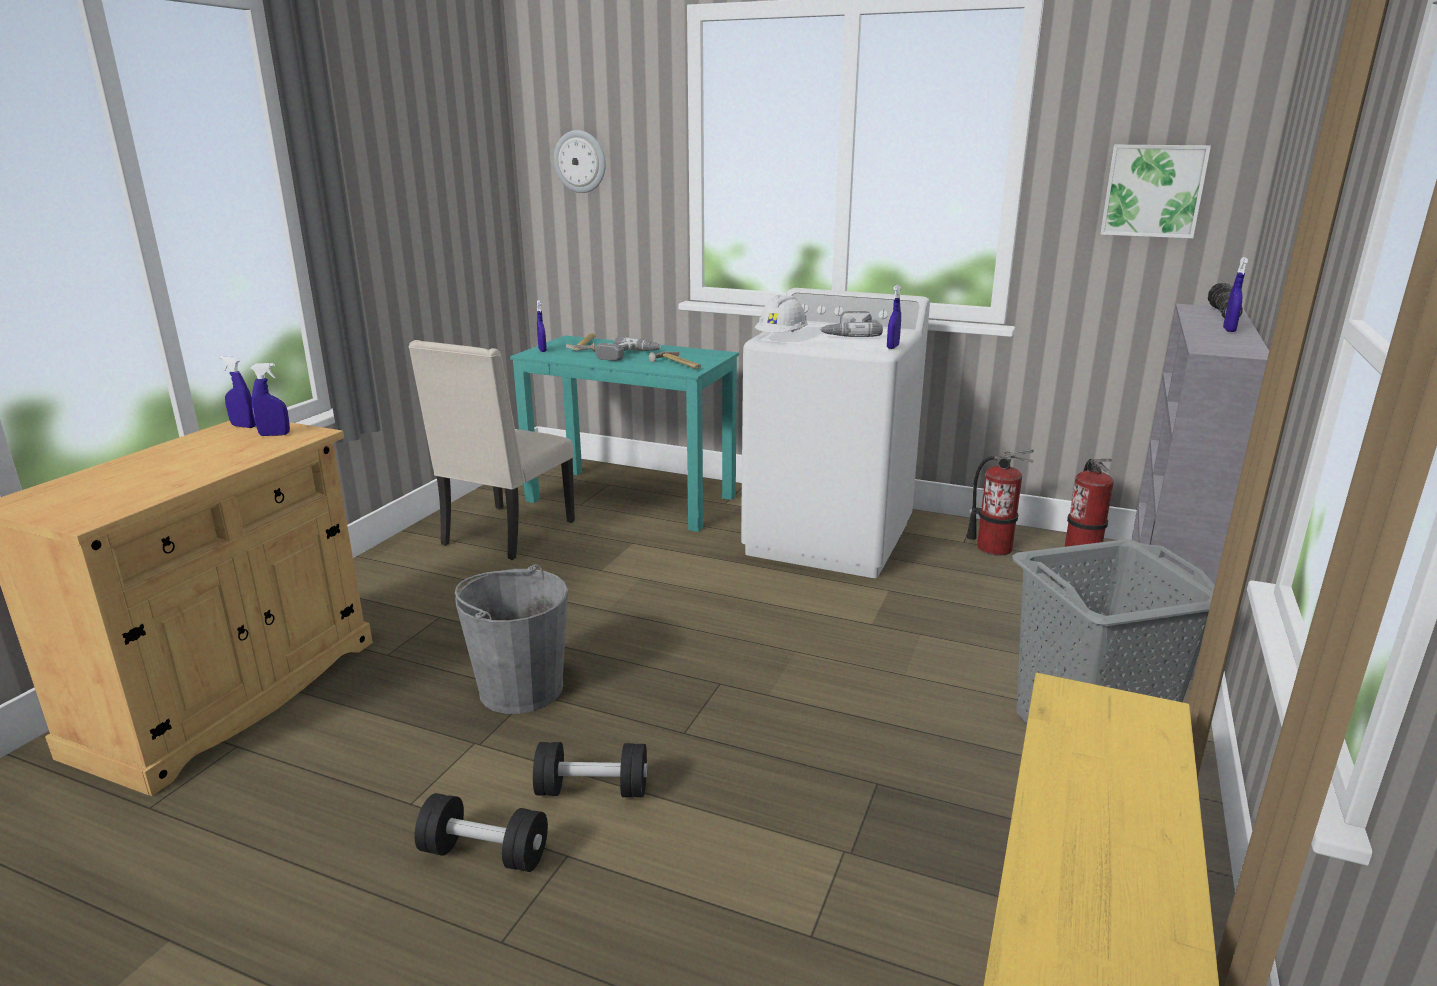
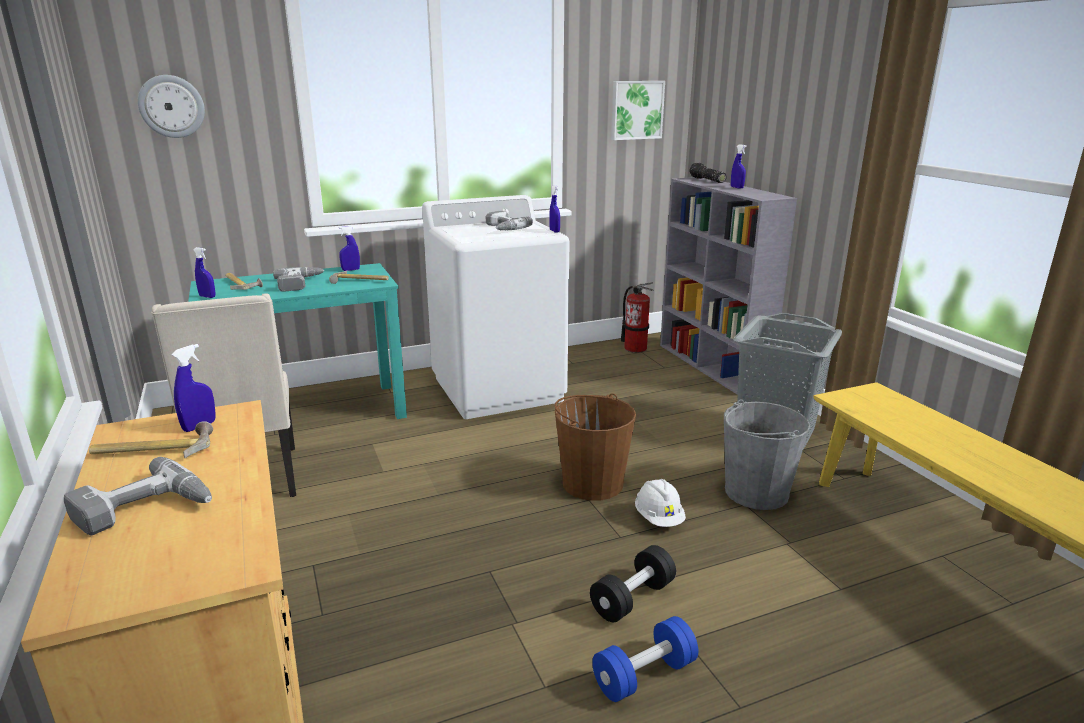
camera: 45 degrees left, 0 degrees up
blue spray bottle [219,356,256,428] -> blue spray bottle moved to [339,226,360,271]
black dumbbell [414,793,548,872] -> blue dumbbell [592,616,698,702]
grey bucket [455,564,568,714] -> grey bucket moved to [724,399,810,510]
white hard hat [755,295,808,333] -> white hard hat moved to [635,479,686,527]
fire extinguisher [967,449,1034,556] -> none
none -> power drill [64,457,212,535]
none -> hammer [89,421,213,458]
none -> brown bucket [555,394,636,501]

